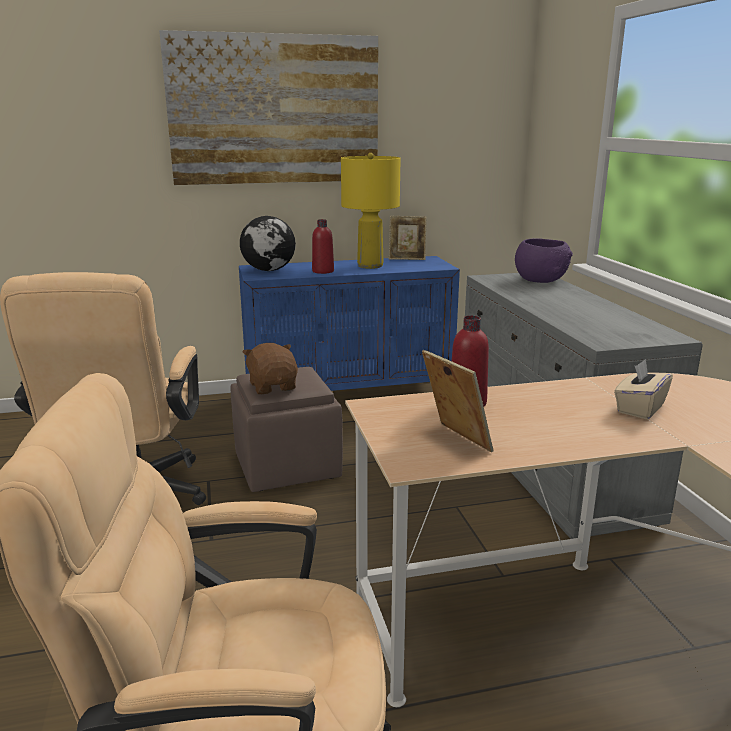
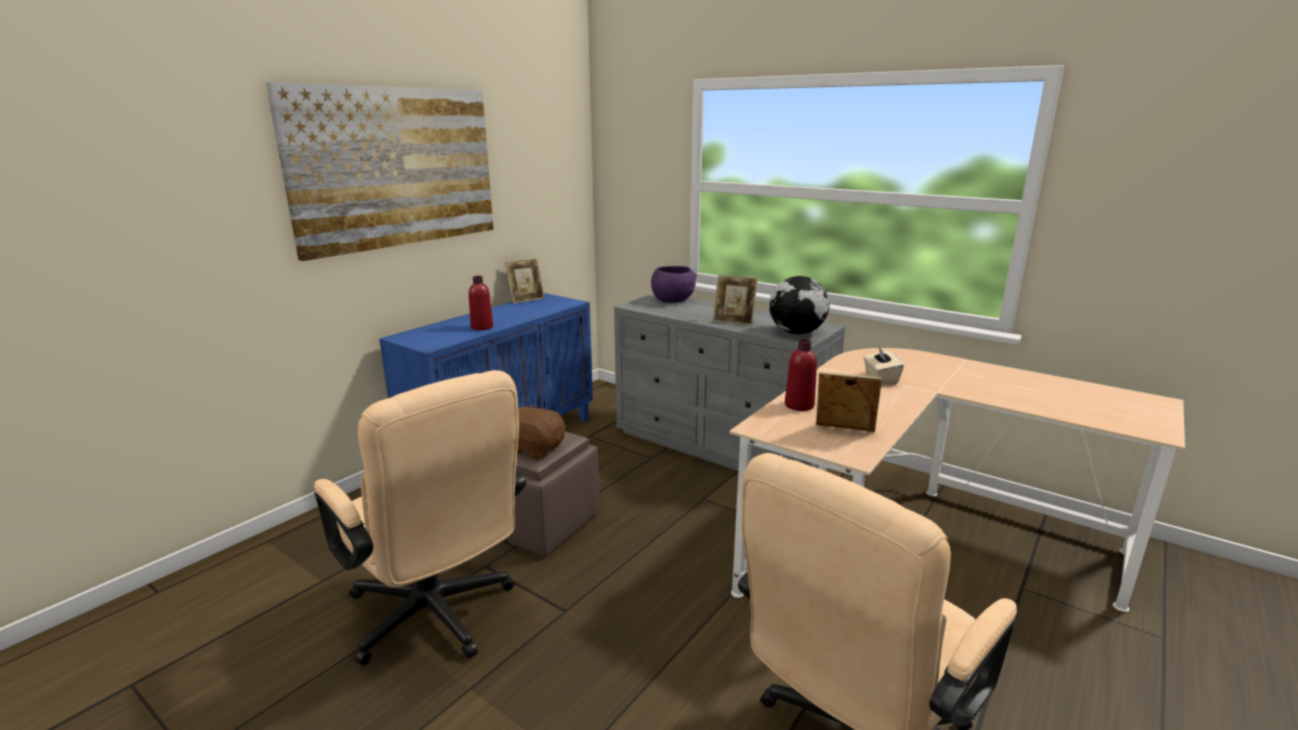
camera: 40 degrees left, 0 degrees up
globe [240,216,296,271] -> globe moved to [769,276,830,334]
yellow table lamp [341,153,401,269] -> none
none -> picture frame [713,275,758,325]

